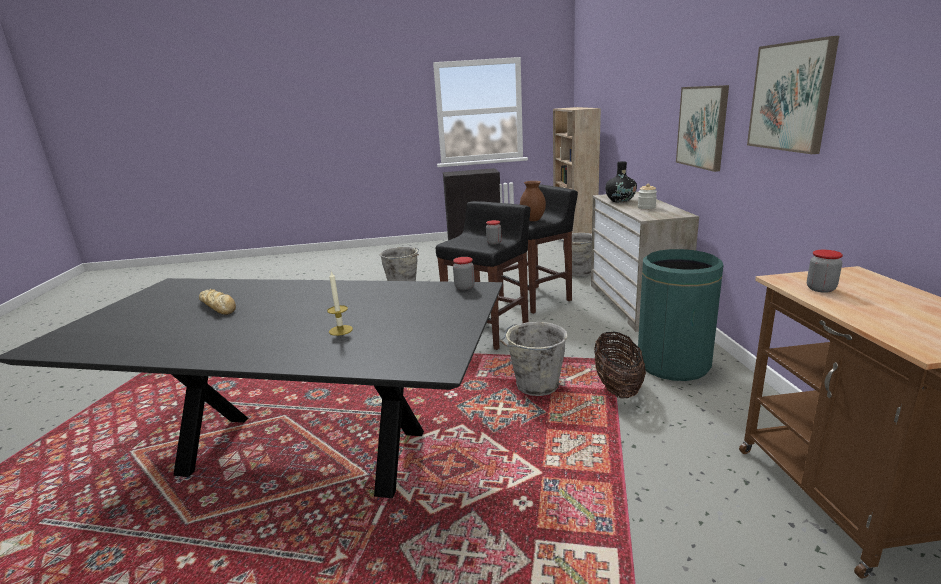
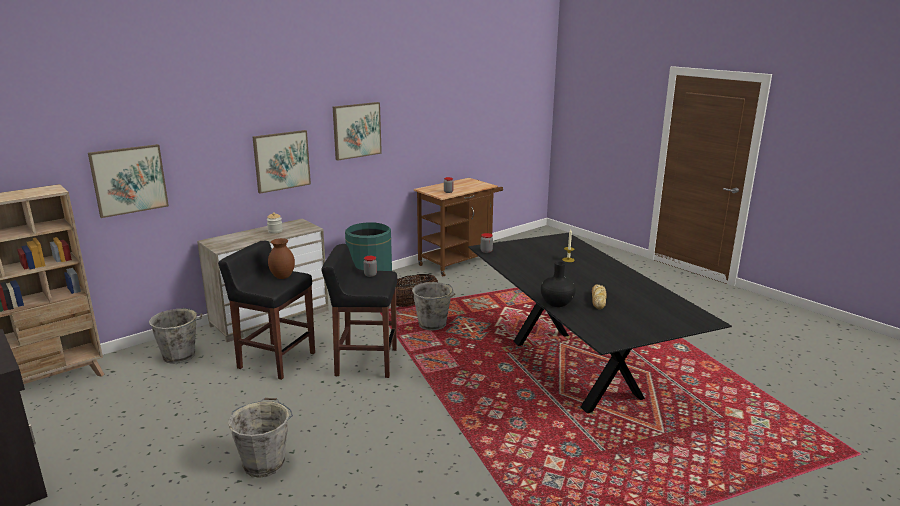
camera: 125 degrees left, 0 degrees up
black vase [605,162,637,203] -> black vase moved to [541,261,576,307]
none -> picture [88,144,169,218]

